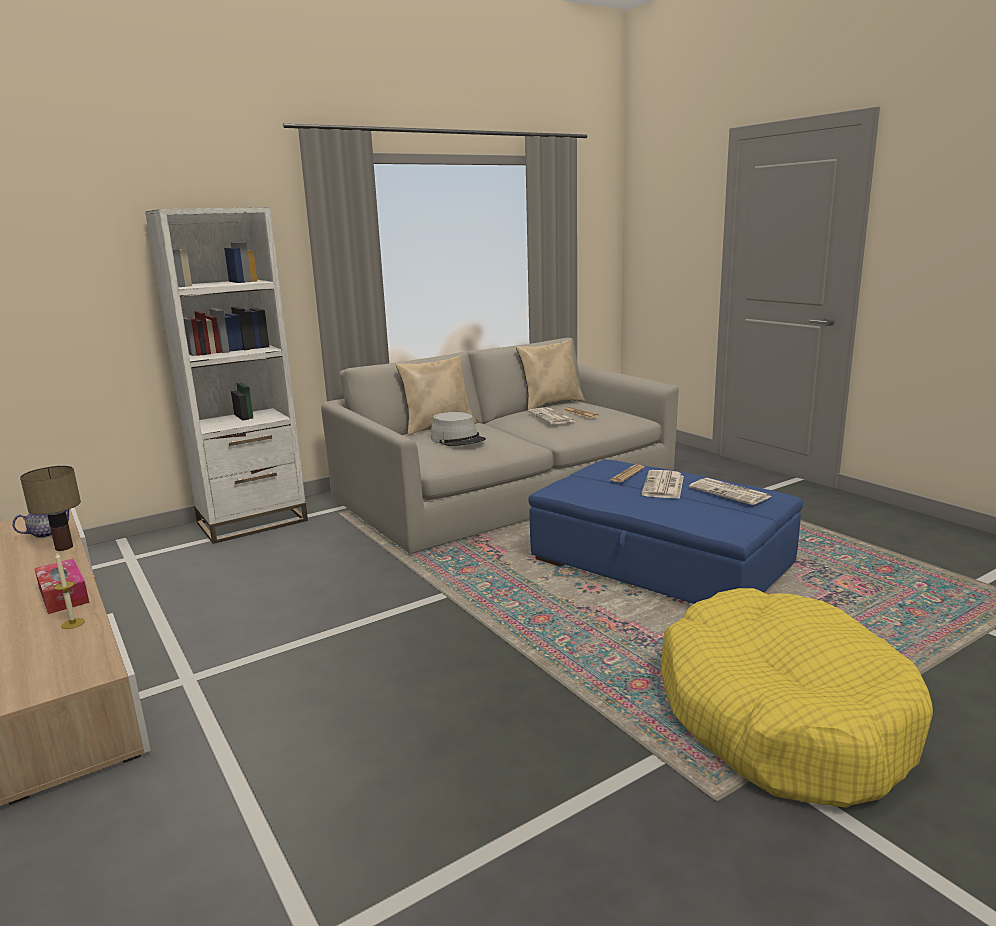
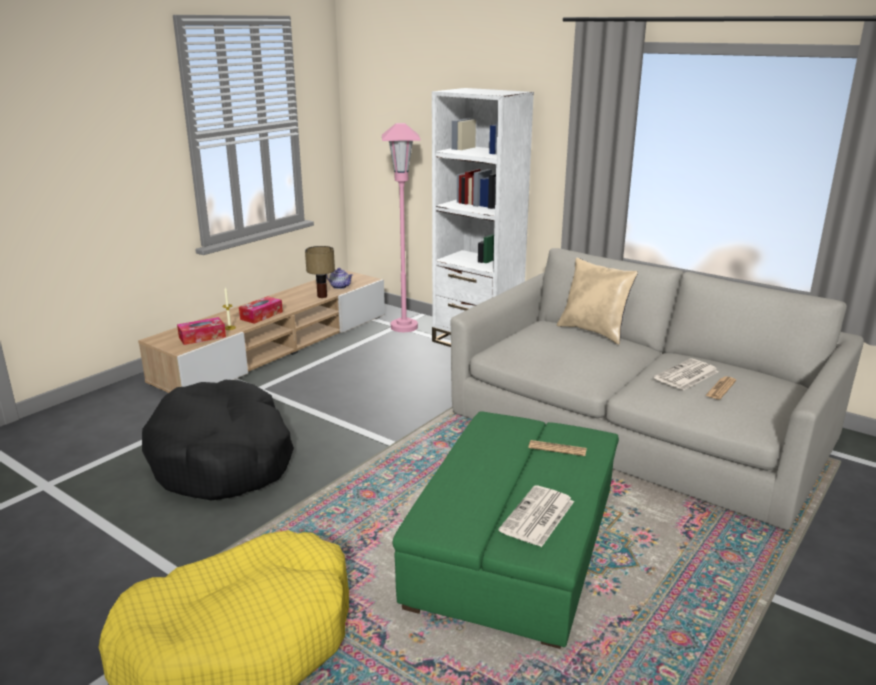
camera: 70 degrees right, 5 degrees up
grey hat [430,412,486,446] -> none
beige pillow [516,339,585,410] -> none
blue ottoman [528,459,803,604] -> green ottoman [392,411,619,649]
newspaper [641,470,684,499] -> none
none -> black dog bed [142,380,294,500]
none -> tissue box [177,317,226,345]
none -> pink floor lamp [382,123,421,332]

